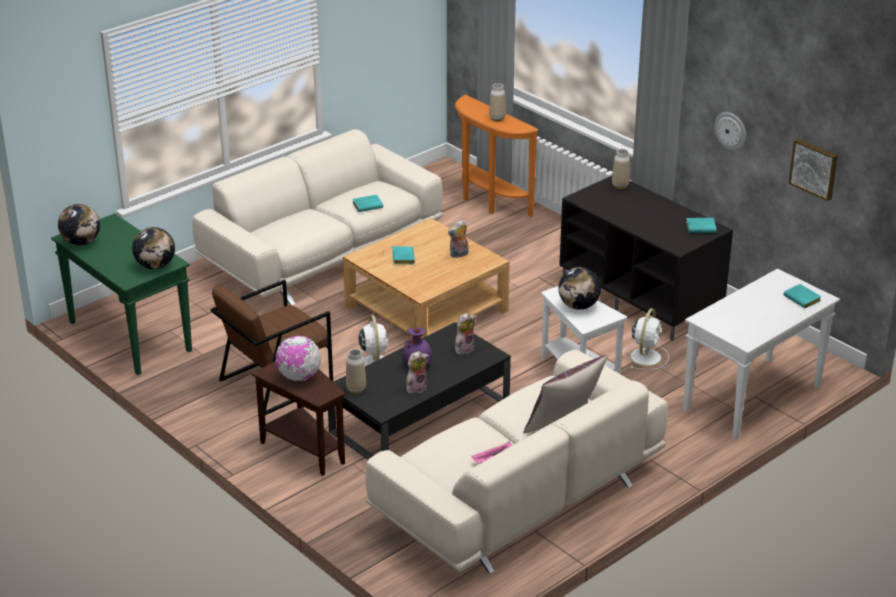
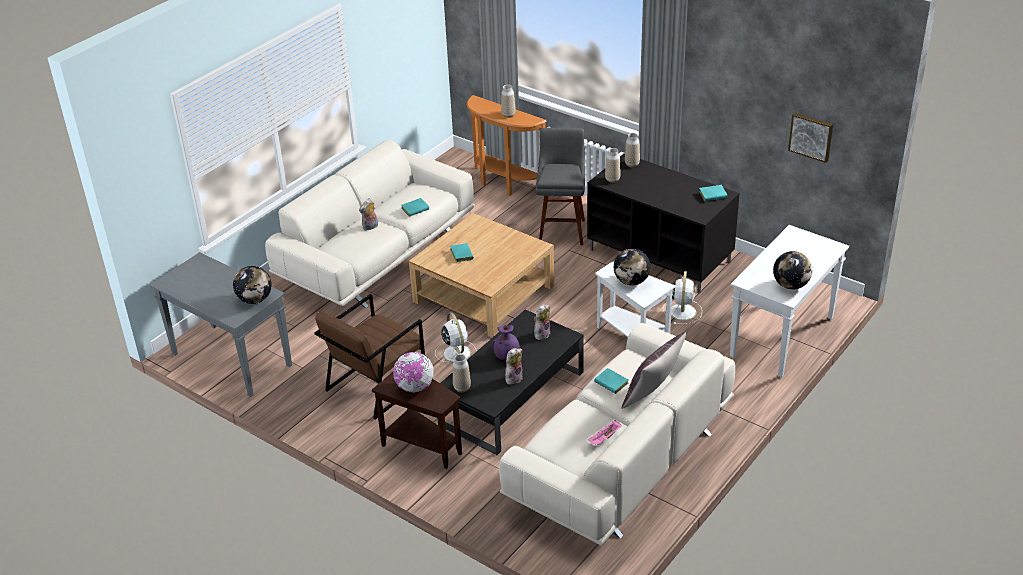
camera: 10 degrees left, 5 degrees up
green console table [51,213,192,375] -> grey console table [150,252,292,397]
globe [58,204,100,245] -> globe moved to [773,251,812,290]
plush toy [448,220,468,258] -> plush toy moved to [359,198,378,230]
wall clock [714,112,746,151] -> none
turquoise book [784,284,821,308] -> turquoise book moved to [594,368,628,394]
none -> grey stool [536,128,585,245]
none -> vase [605,148,621,183]

